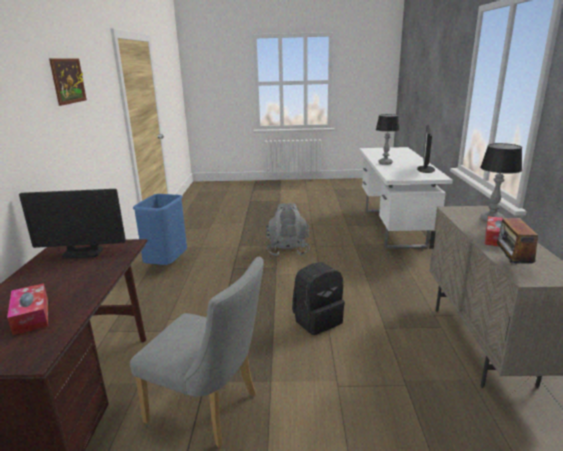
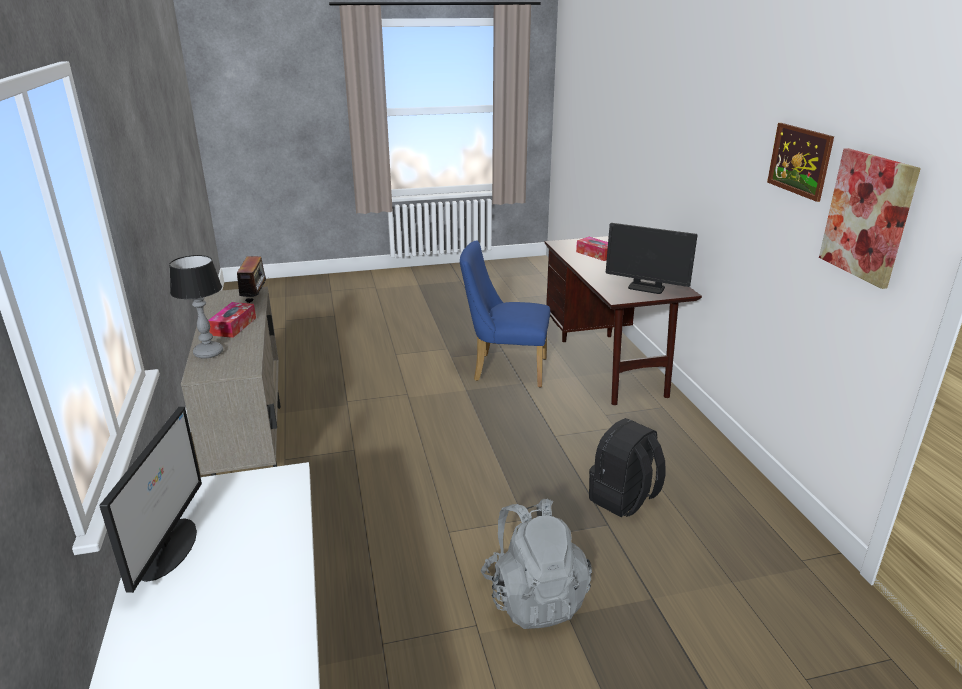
camera: 165 degrees right, 5 degrees up
monitor [19,189,126,259] -> monitor turned 135 degrees counterclockwise [606,223,697,294]
grey chair [130,257,264,448] -> blue chair [460,240,550,388]
blue trash can [133,194,187,265] -> none
black backpack [292,262,345,335] -> black backpack moved to [589,418,666,517]
table lamp [376,114,400,165] -> none
none -> picture [819,148,921,289]

